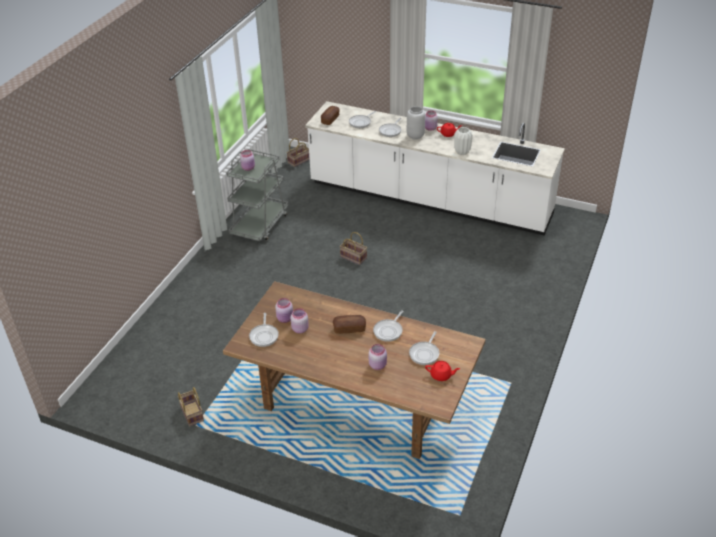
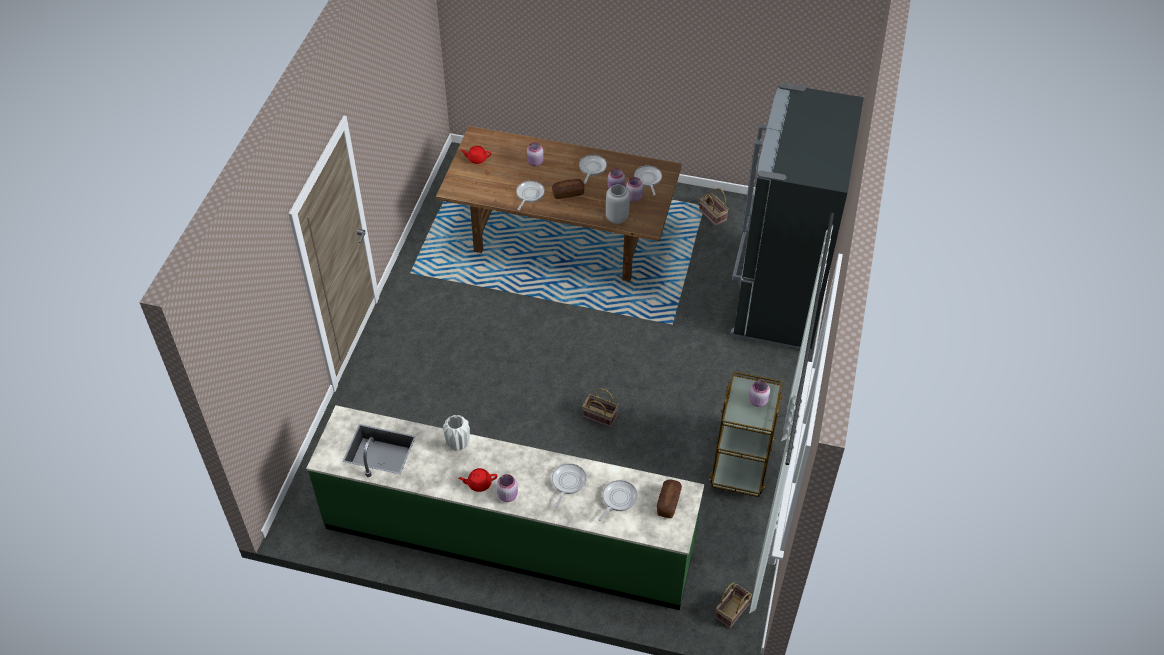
camera: 170 degrees right, 10 degrees up
grey cart [226,149,289,241] -> brown cart [710,371,783,497]
white counter [305,101,565,235] -> green counter [306,405,704,610]
grey vase [407,106,425,139] -> grey vase moved to [606,184,630,224]
frying pan [409,331,439,365] -> frying pan moved to [579,155,607,184]
none -> black fridge [730,83,864,351]

